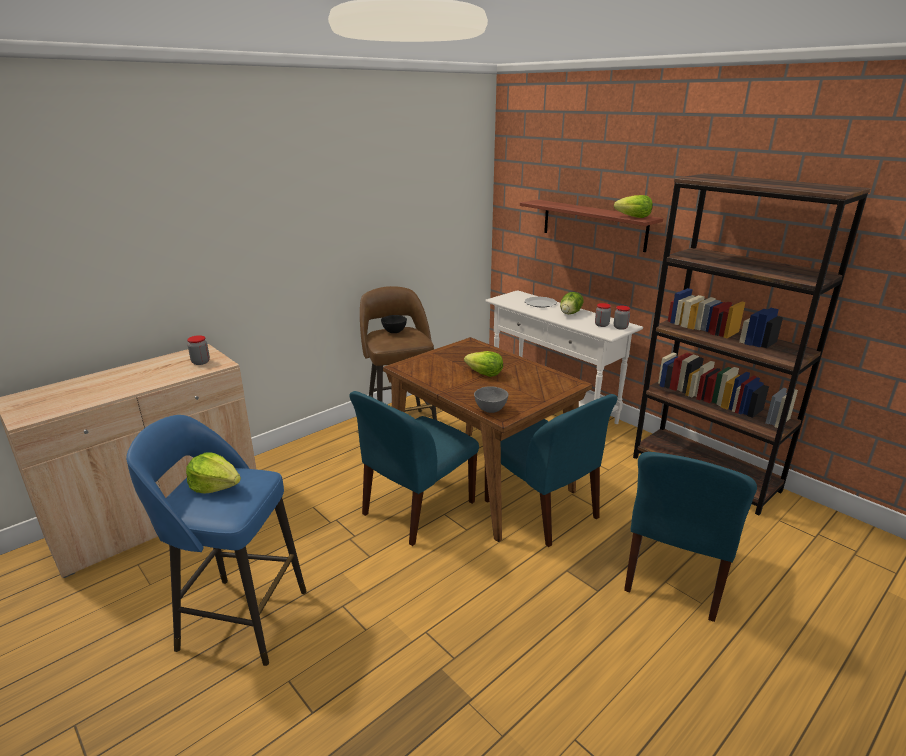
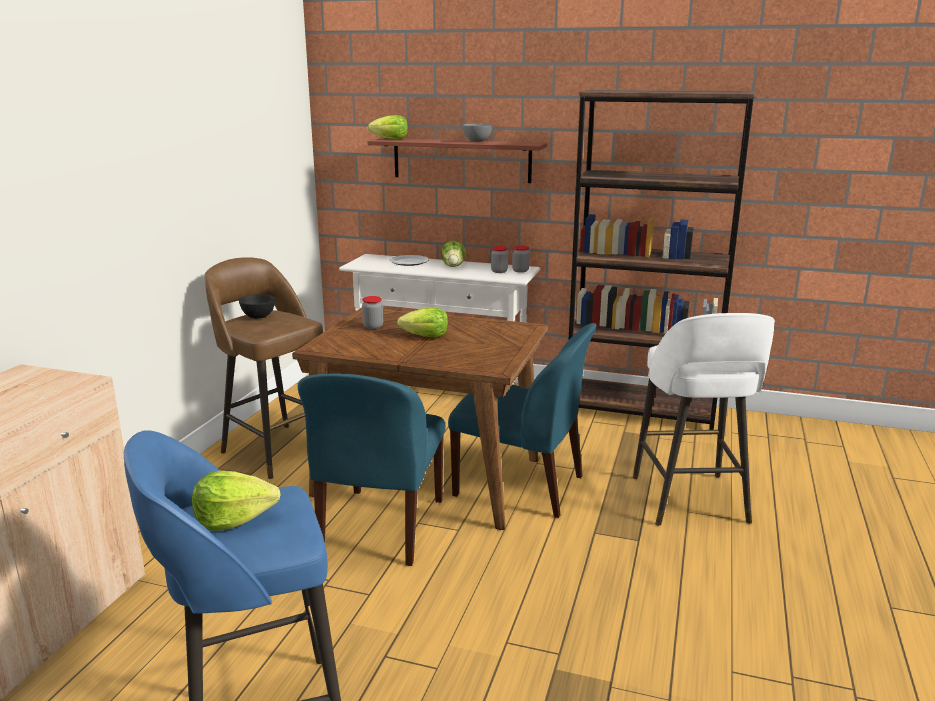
camera: 30 degrees left, 5 degrees down
jar [187,335,210,365] -> jar moved to [362,296,383,329]
grey bowl [474,386,508,413] -> grey bowl moved to [462,124,493,142]
lettuce [614,195,653,218] -> lettuce moved to [368,115,408,139]
blue chair [624,452,757,622] -> white stool [633,313,775,526]

